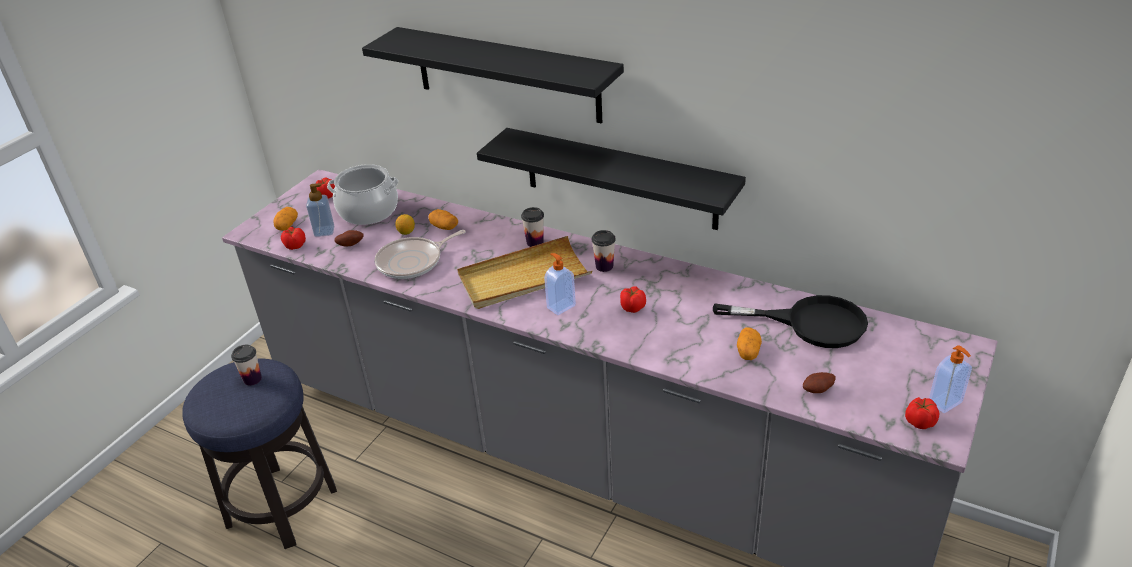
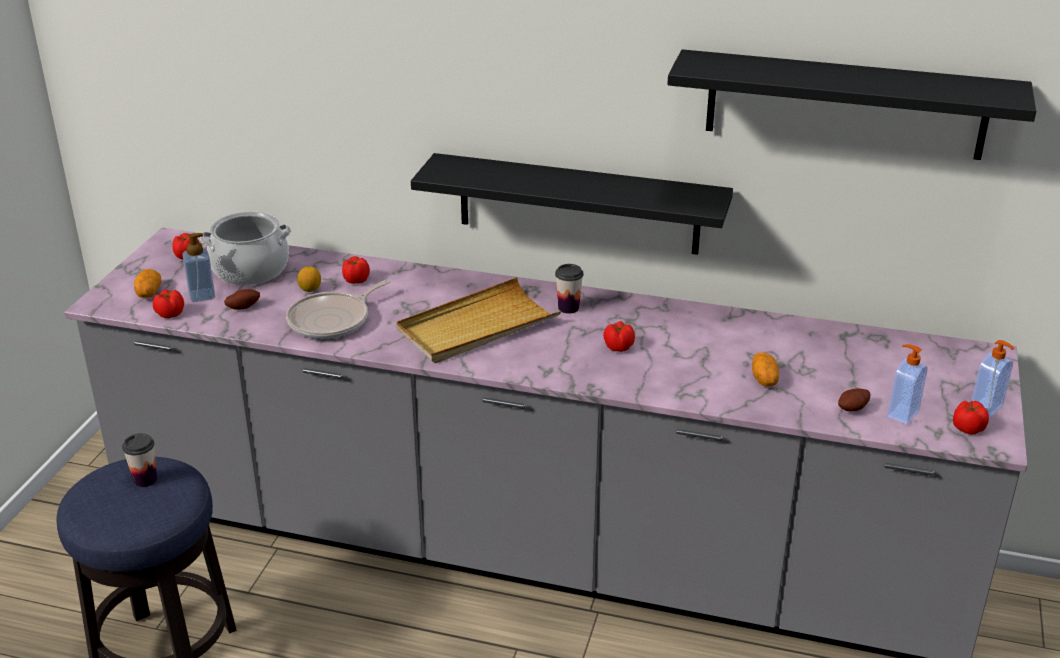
camera: 15 degrees left, 5 degrees down
black shelf [362,27,624,124] -> black shelf moved to [667,49,1036,160]
potato [429,209,458,230] -> tomato [342,256,370,284]
cup [521,207,544,247] -> none
soap dispenser [544,253,576,315] -> soap dispenser moved to [887,344,928,425]
black frying pan [713,295,868,348] -> none

